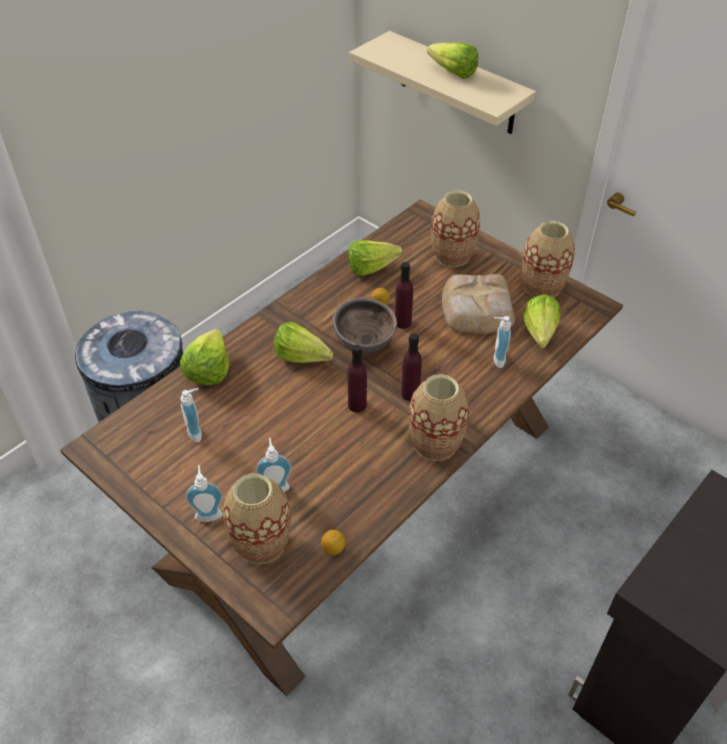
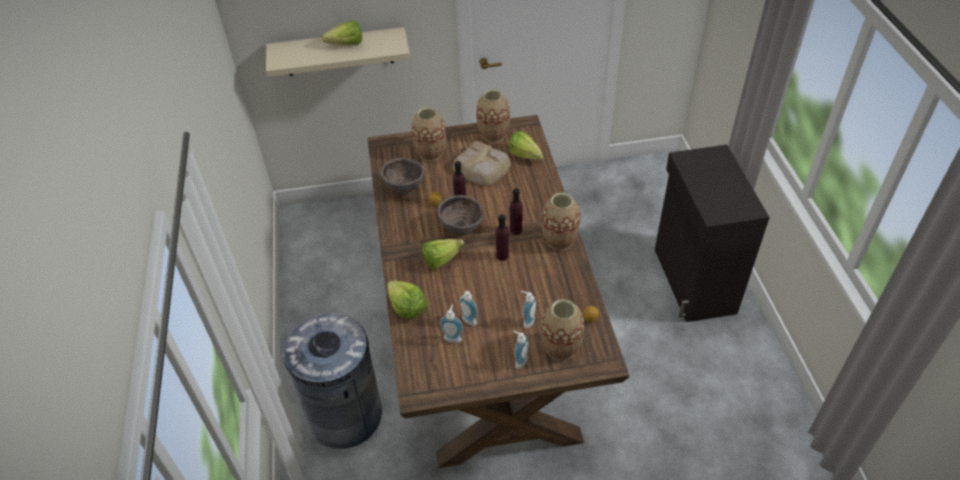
camera: 50 degrees left, 0 degrees up
lettuce [348,241,403,276] -> brown bowl [381,158,424,194]
soap dispenser [493,316,511,368] -> soap dispenser moved to [459,291,477,326]

